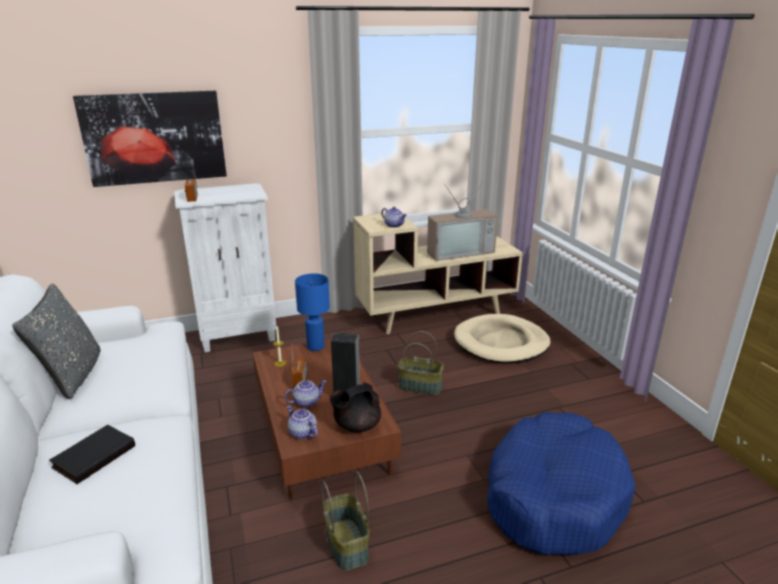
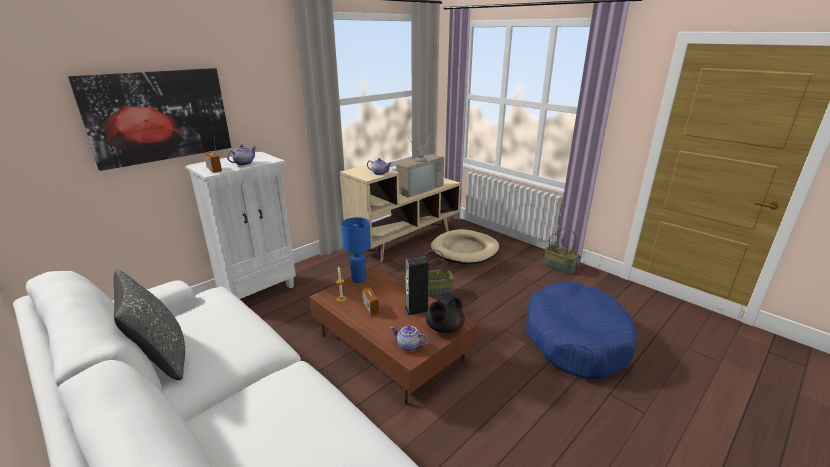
camera: 25 degrees left, 0 degrees up
black book [49,425,135,484] -> none
teapot [284,380,327,408] -> teapot moved to [227,145,256,165]
basket [321,471,370,571] -> basket moved to [544,228,579,275]

